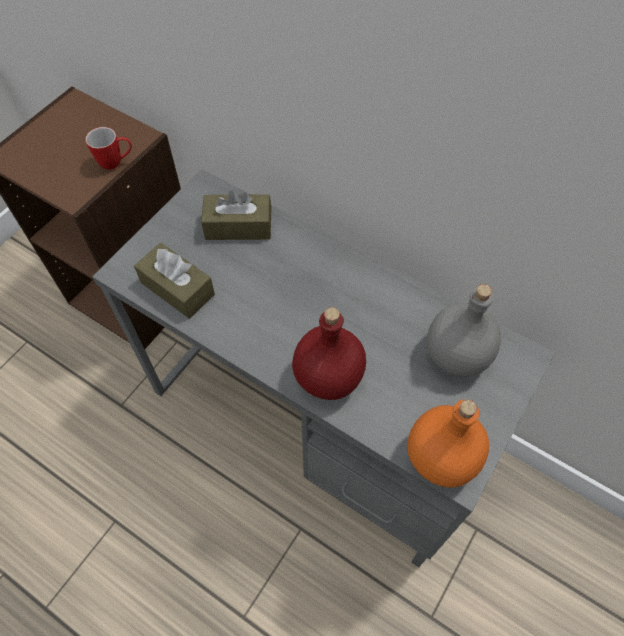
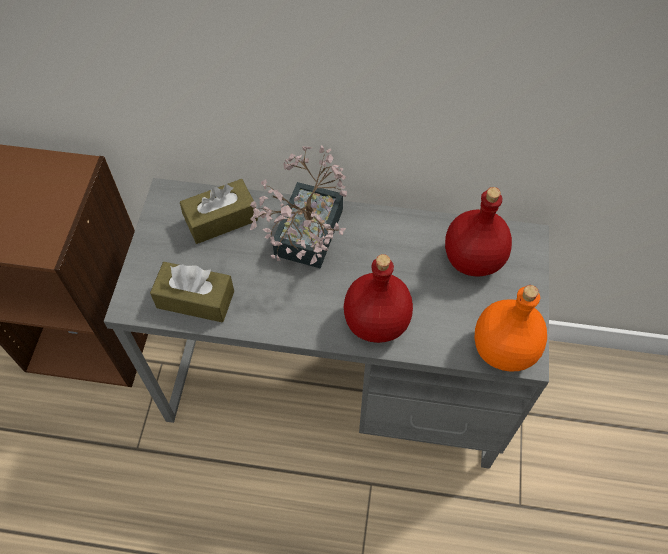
camera: 25 degrees left, 0 degrees up
mug [85,127,132,170] -> none
grey bottle [427,284,501,376] -> red bottle [445,187,512,277]
none -> potted plant [250,145,347,269]

